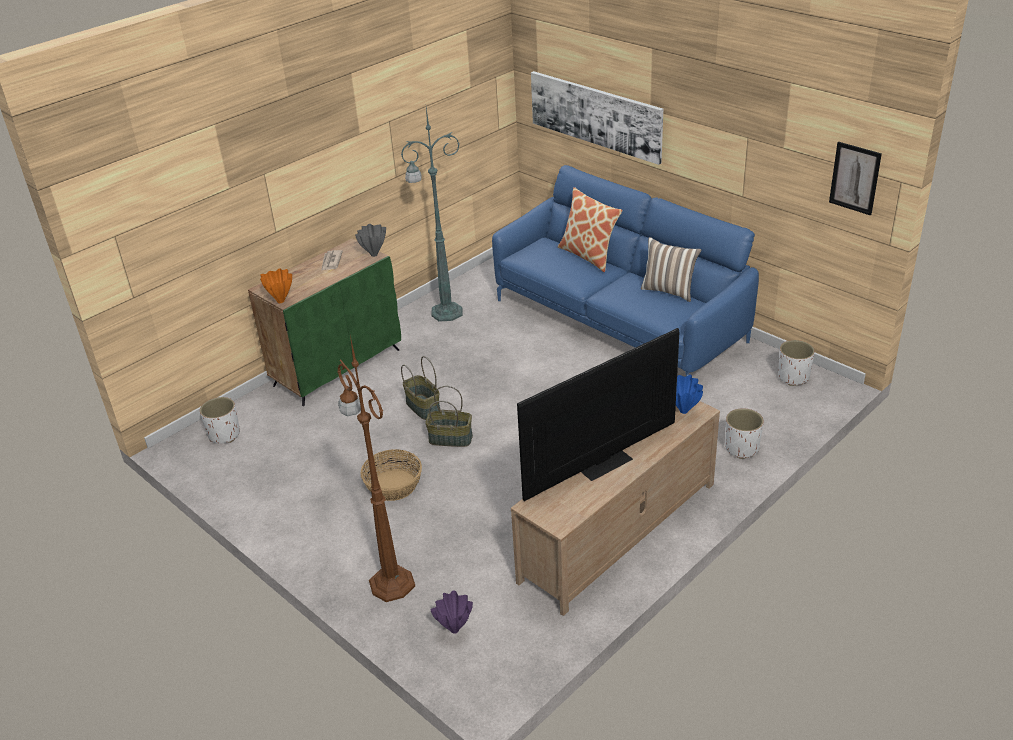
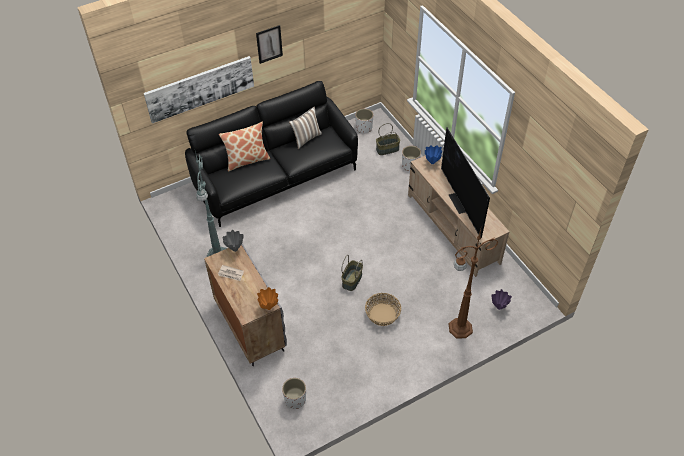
camera: 75 degrees left, 15 degrees up
green cabinet [248,238,401,406] -> grey cabinet [204,243,287,366]
basket [401,356,440,420] -> basket moved to [376,123,400,155]
blue sofa [492,165,759,376] -> black sofa [185,81,358,227]
picture [829,142,882,216] -> picture moved to [256,25,283,64]

